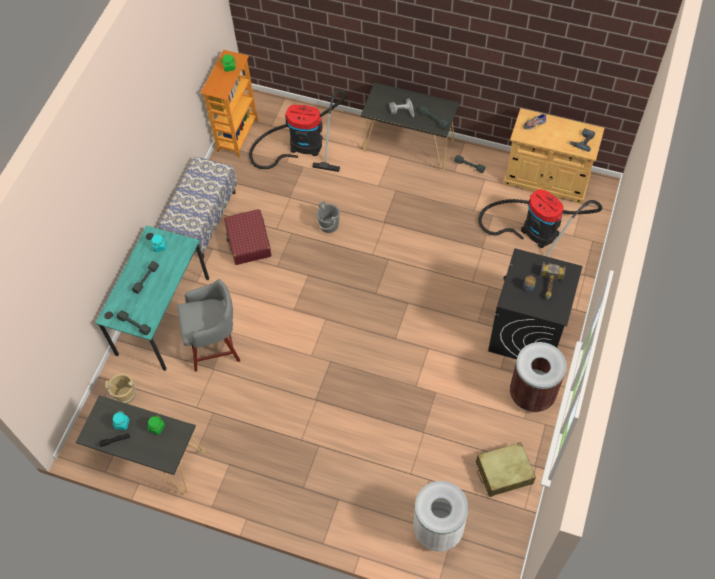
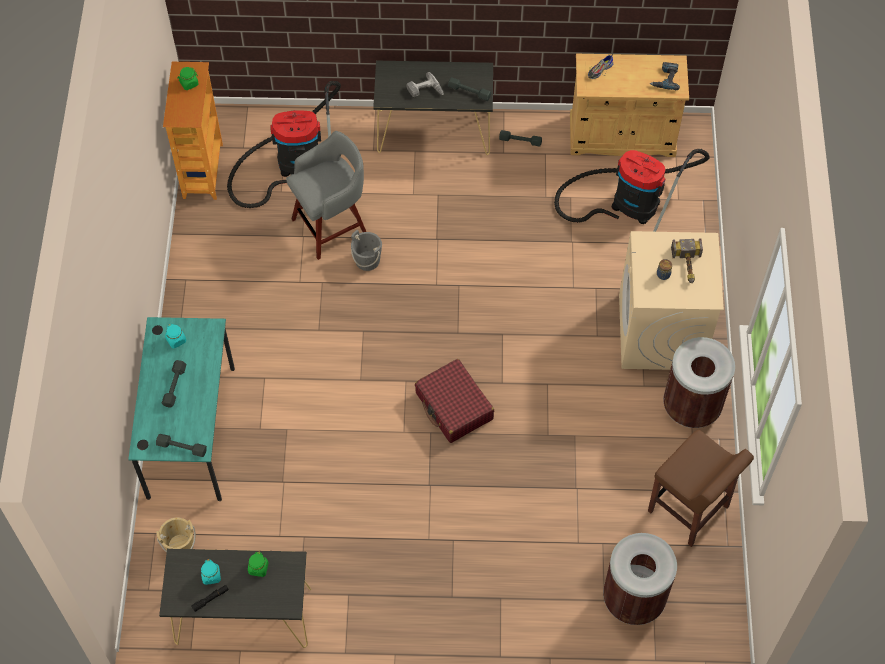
camera: 20 degrees left, 0 degrees up
bench [158,157,237,259] -> none
grey stool [177,279,240,372] -> grey stool moved to [286,131,366,260]
red suitcase [224,209,271,265] -> red suitcase moved to [415,359,494,443]
white trash can [413,481,468,552] -> brown trash can [603,533,677,625]
beige suitcase [476,442,536,497] -> brown stool [648,430,754,547]
black washing machine [488,248,583,359] -> beige washing machine [619,231,724,370]

